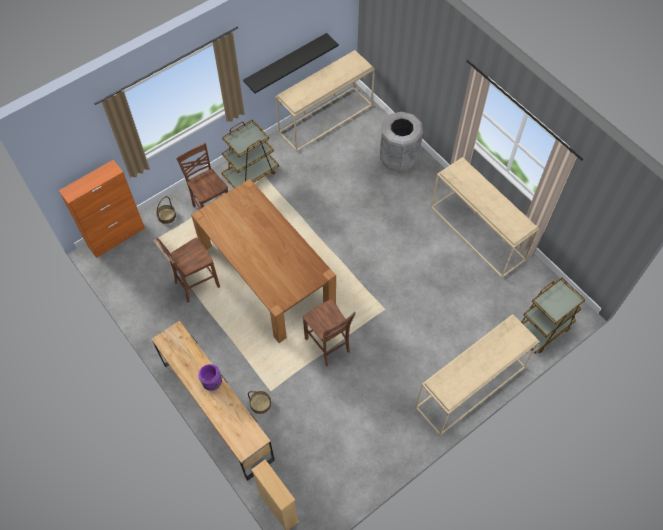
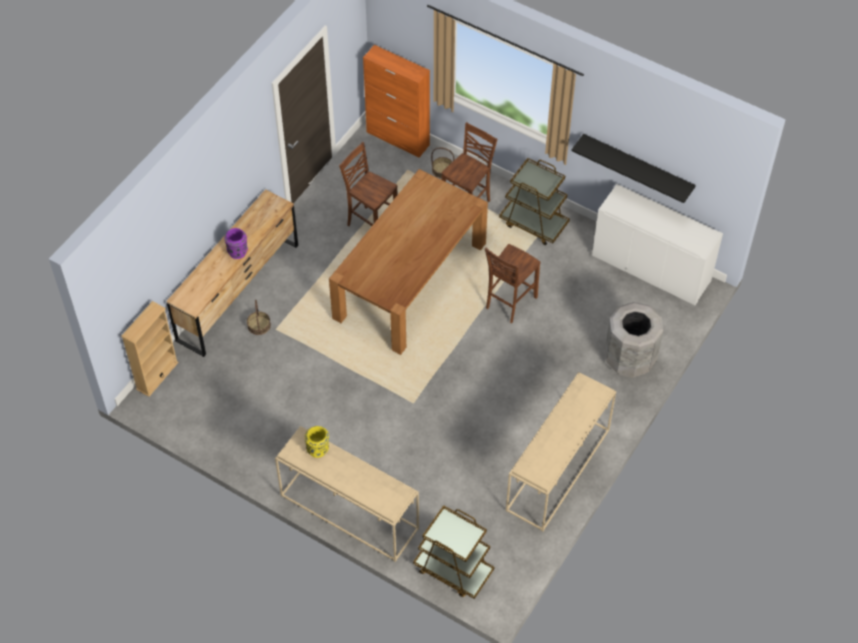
camera: 70 degrees right, 5 degrees down
beige console table [275,50,375,152] -> white cabinet [592,184,723,305]
brown chair [303,299,356,366] -> brown chair moved to [485,244,541,323]
none -> yellow vase [305,426,329,458]

